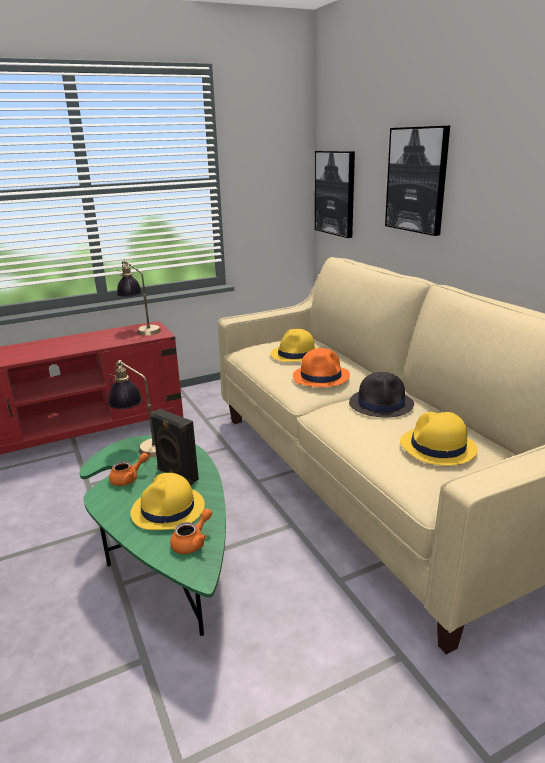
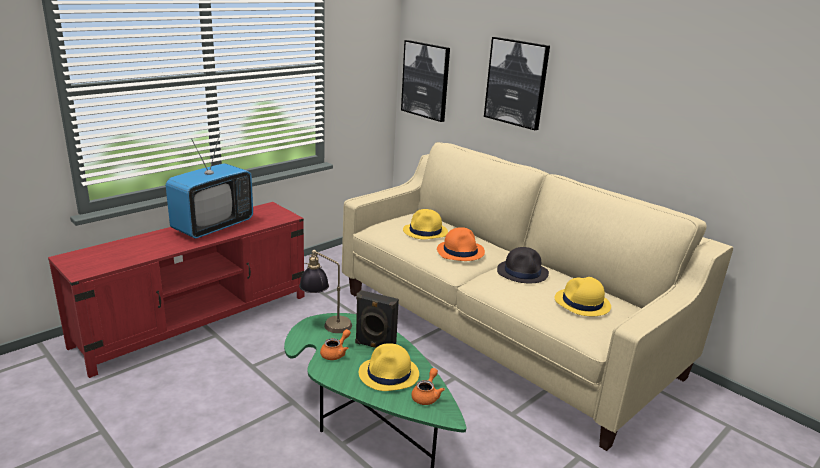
camera: 20 degrees left, 0 degrees up
table lamp [116,260,161,335] -> none
none -> television [166,132,253,239]

